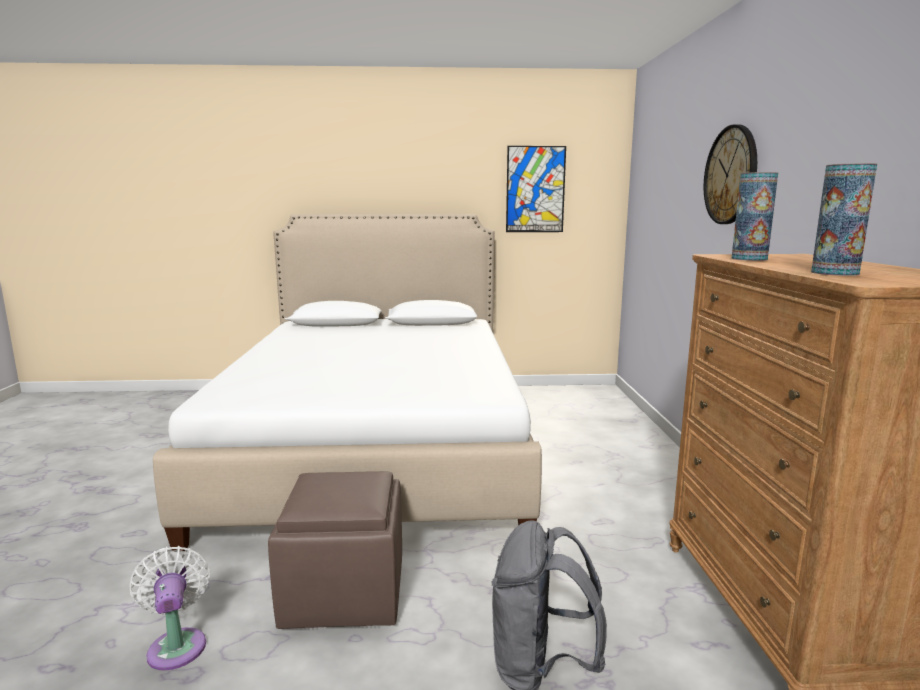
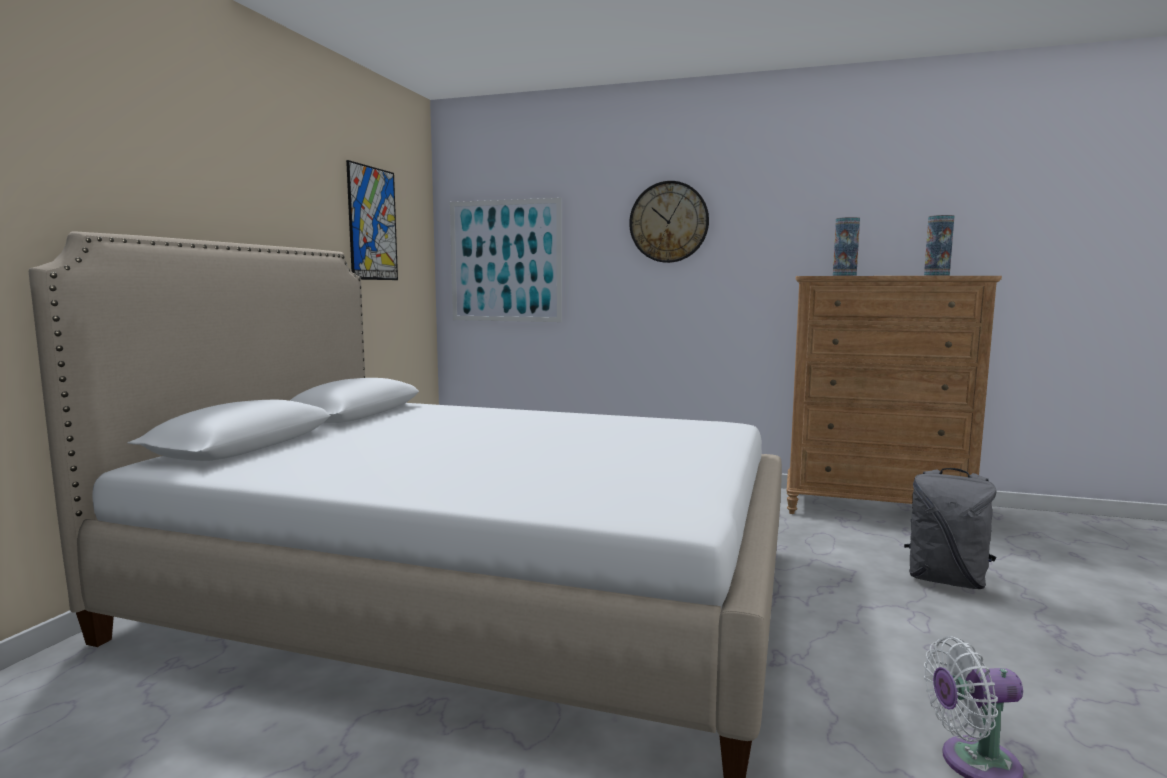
camera: 70 degrees left, 5 degrees down
brown ottoman [268,471,402,629] -> none
none -> picture [450,198,562,322]

